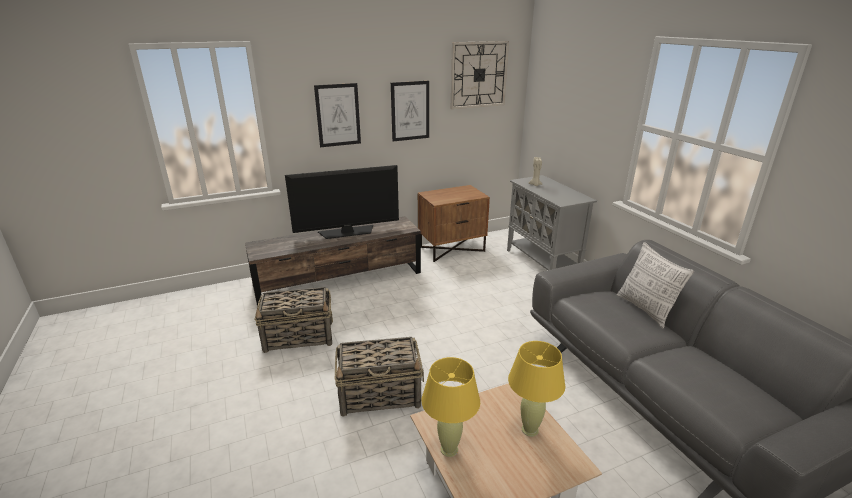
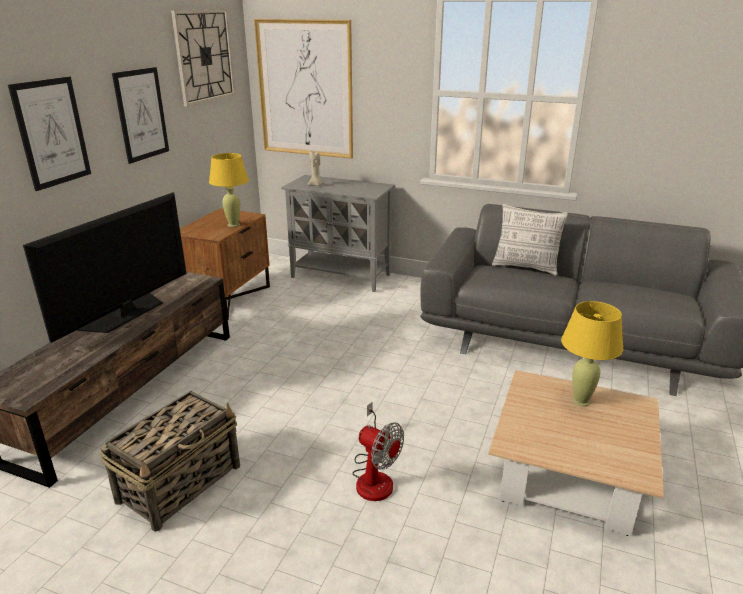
camera: 45 degrees left, 0 degrees up
basket [335,337,424,417] -> fan [352,402,404,501]
yellow table lamp [421,357,480,457] -> yellow table lamp moved to [209,153,249,227]
none -> picture [254,19,353,159]

